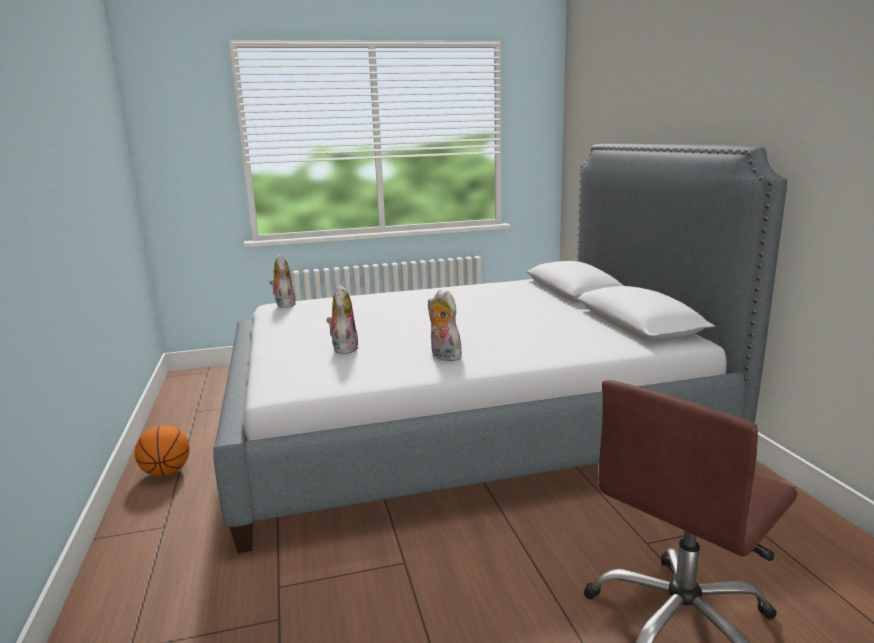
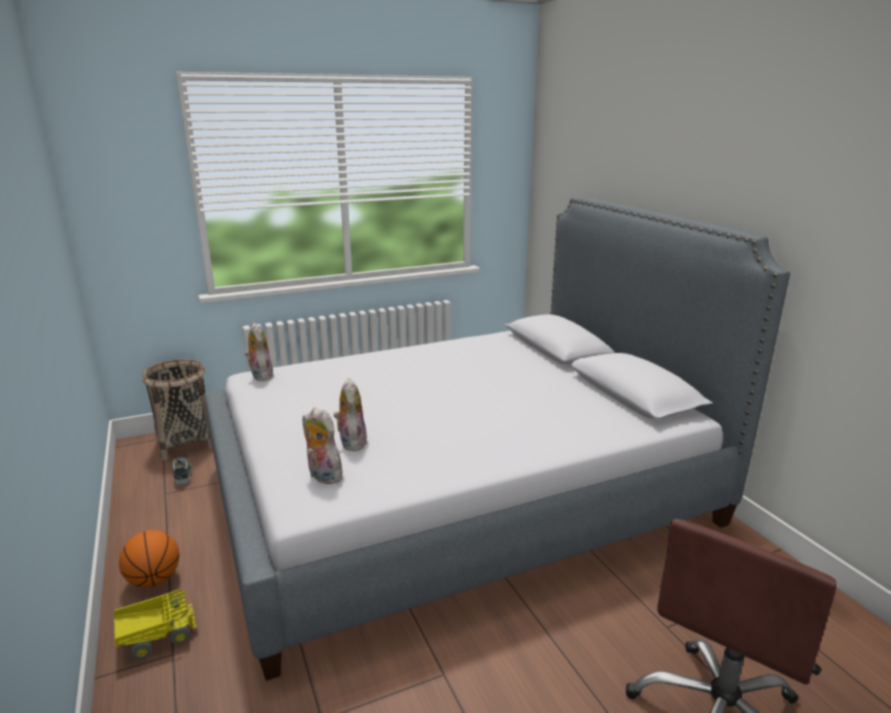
camera: 10 degrees left, 5 degrees up
plush toy [427,290,463,361] -> plush toy moved to [302,407,347,484]
none -> toy truck [114,590,197,661]
none -> basket [142,359,212,460]
none -> shoe [172,456,192,486]

